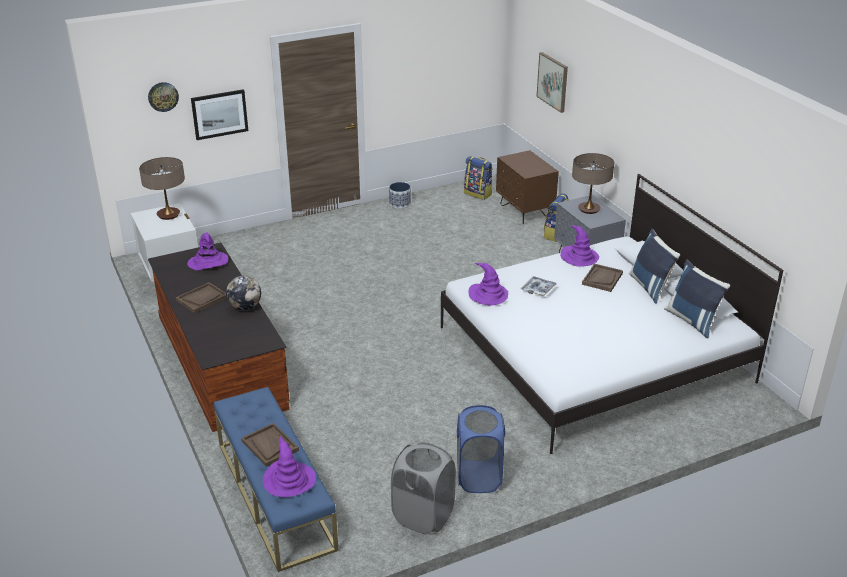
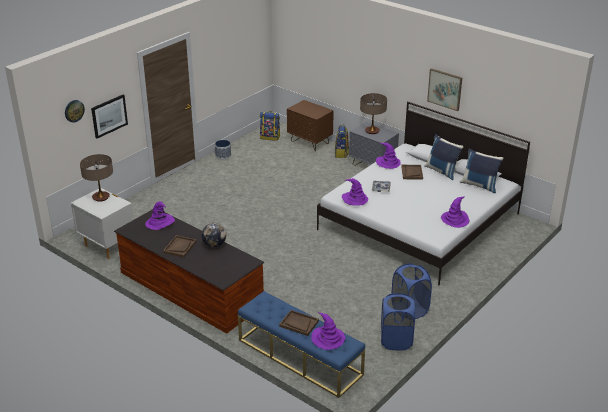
camera: 25 degrees left, 0 degrees up
grey laundry basket [391,442,456,534] -> blue laundry basket [381,293,415,350]
picture [537,52,568,113] -> picture moved to [427,68,462,111]
none -> purple hat [441,197,469,228]

